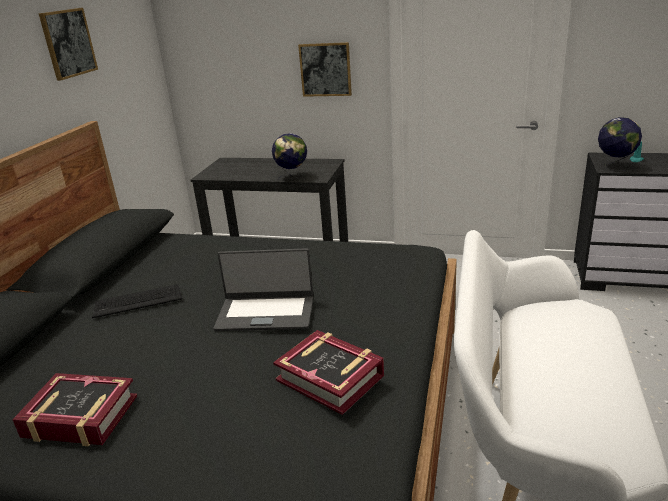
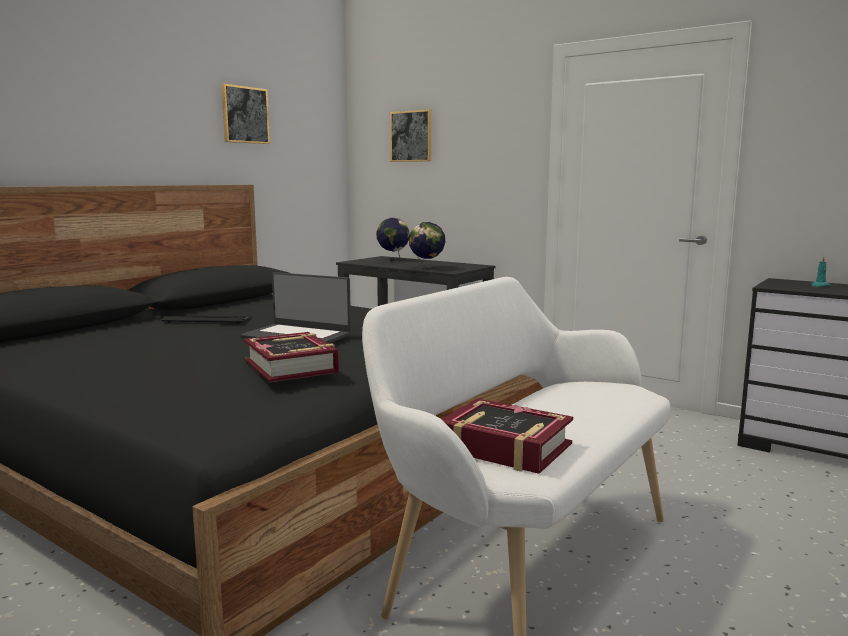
camera: 20 degrees right, 15 degrees down
book [12,373,137,446] -> book moved to [441,399,573,474]
picture [298,42,352,97] -> picture moved to [390,109,431,162]
globe [598,117,642,171] -> globe moved to [376,218,410,262]

